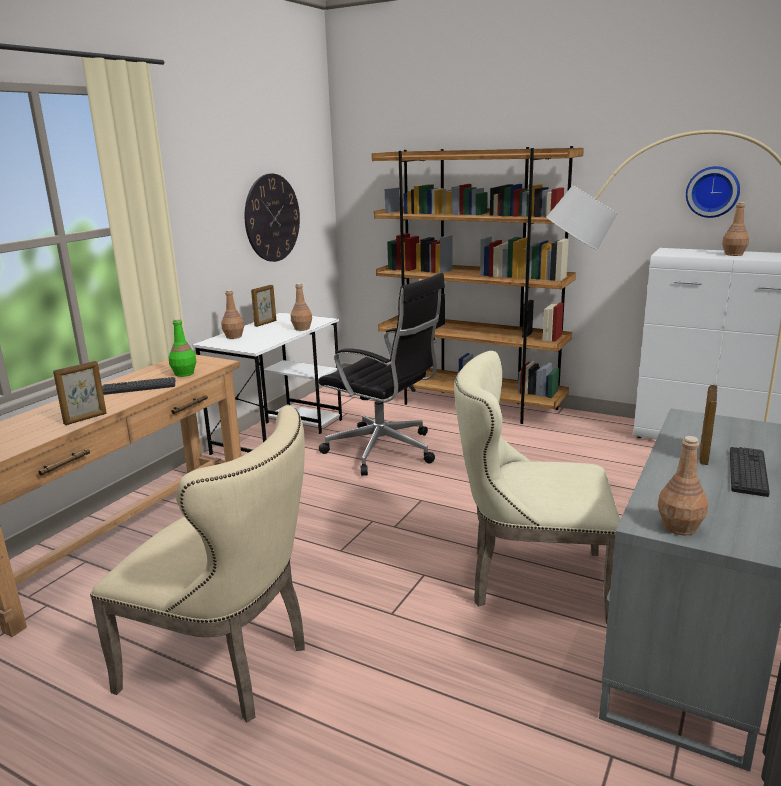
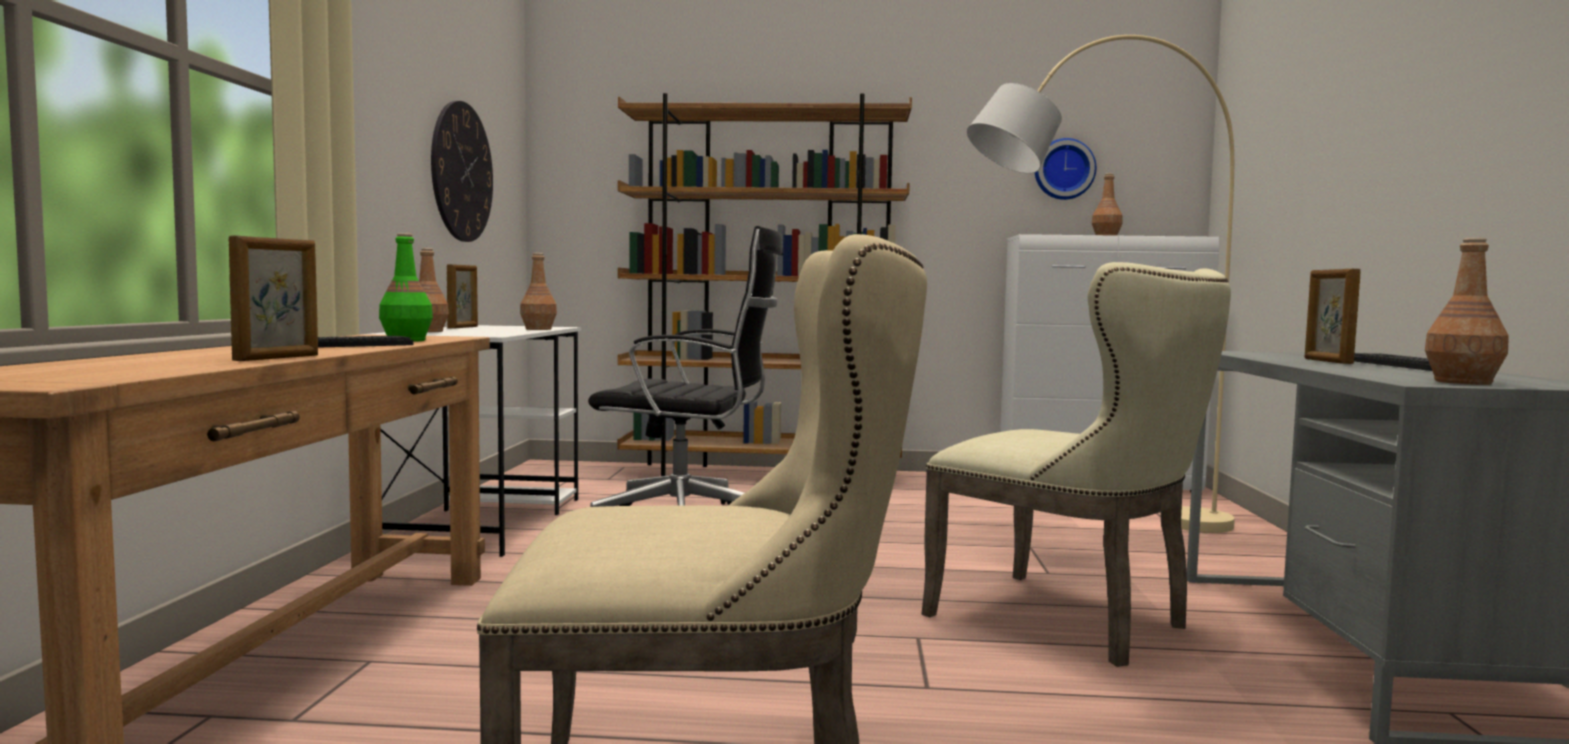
camera: 25 degrees left, 15 degrees down
beige chair [454,351,620,624] -> beige chair turned 120 degrees counterclockwise [921,262,1231,667]

